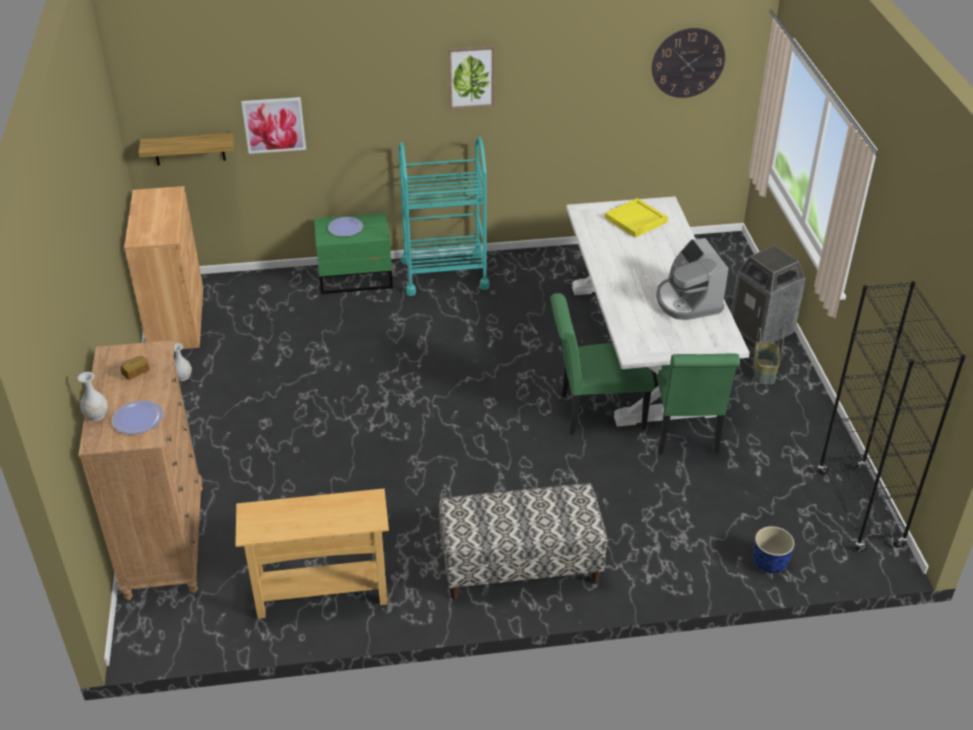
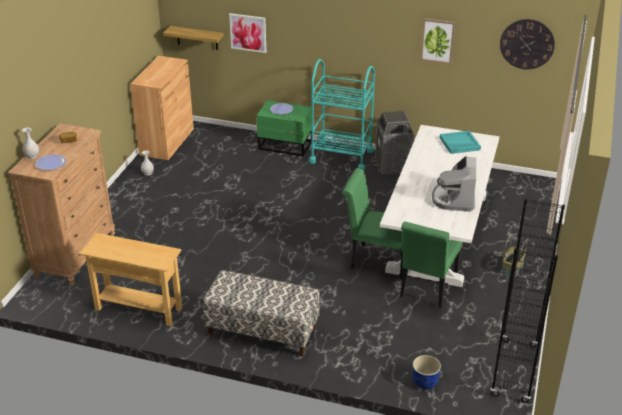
camera: 25 degrees right, 5 degrees down
picture [448,45,494,109] -> picture moved to [421,18,455,64]
yellow tray [605,198,668,238] -> turquoise tray [440,131,481,154]
trash can [731,245,806,345] -> trash can moved to [375,111,414,175]

